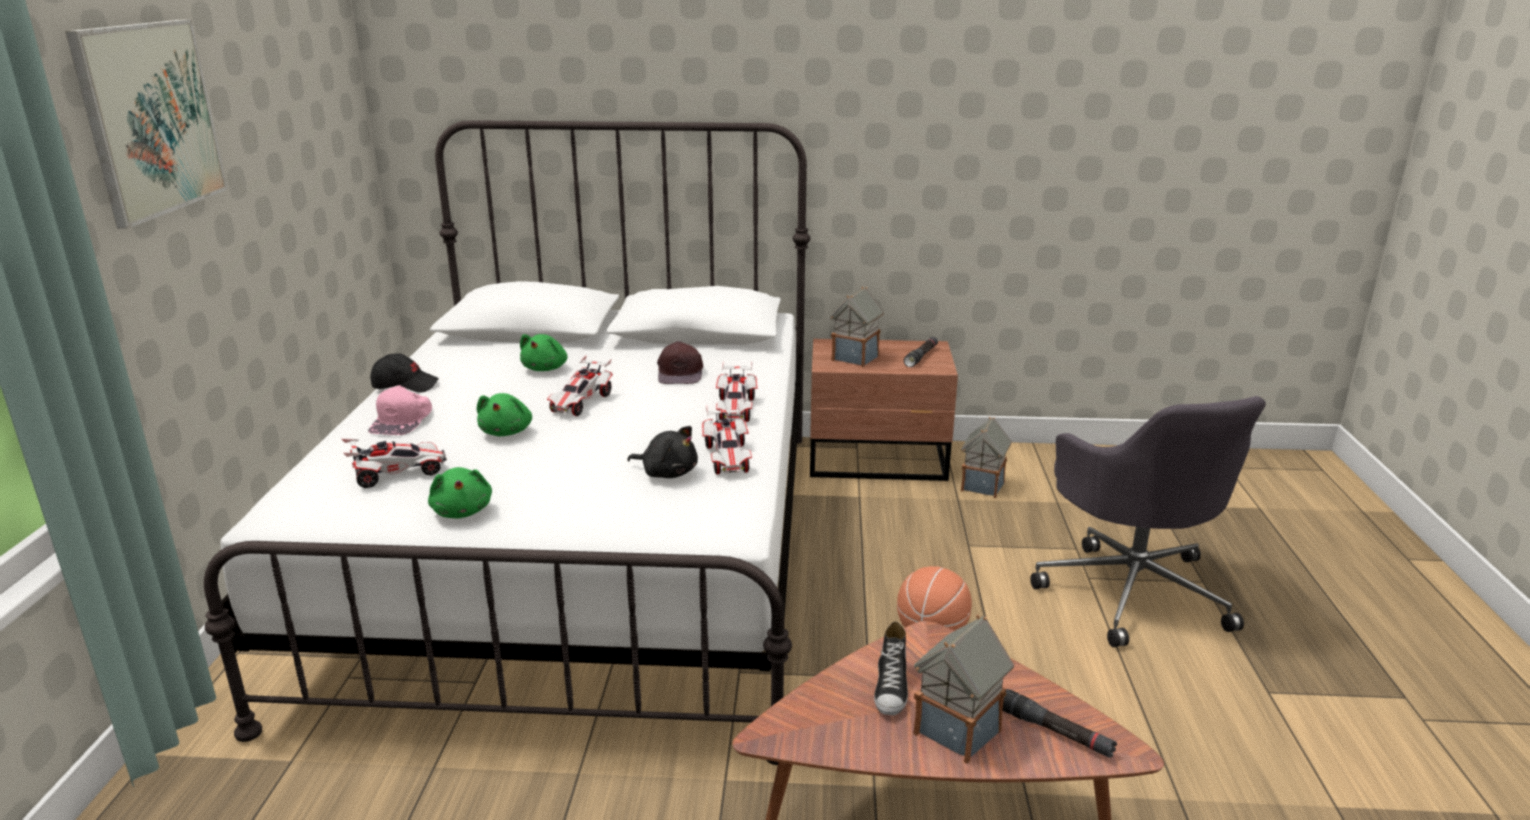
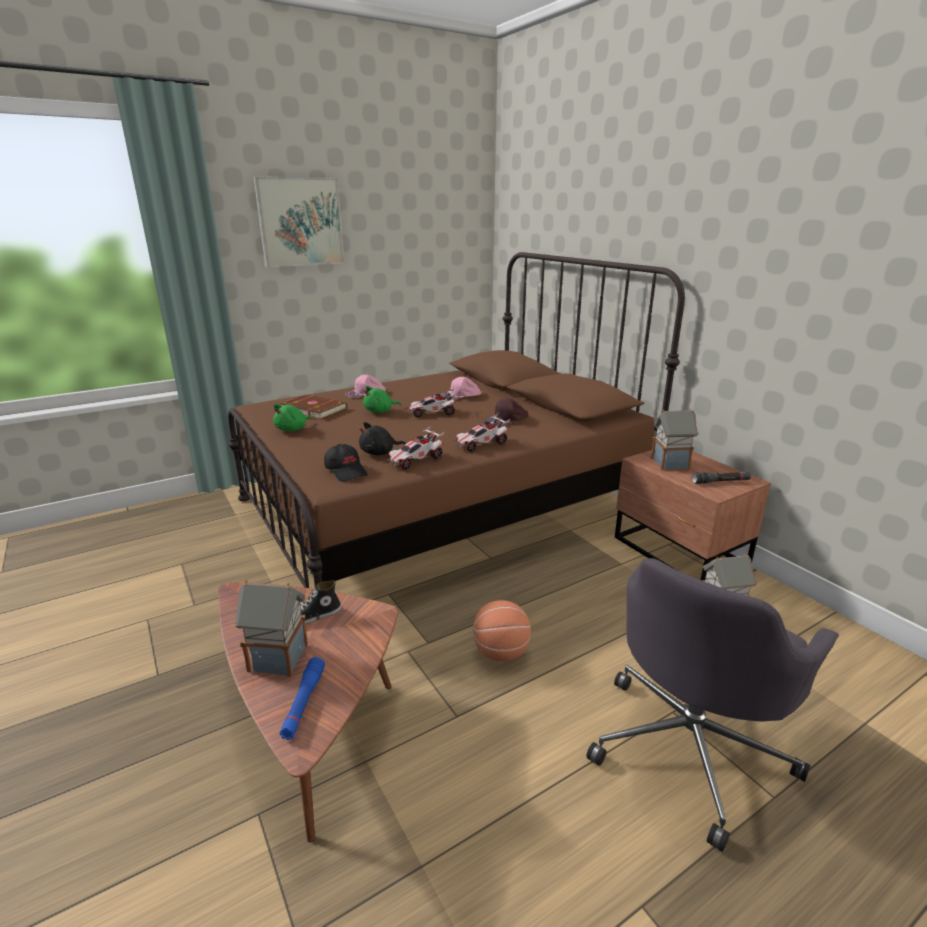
camera: 55 degrees right, 0 degrees up
white bed [204,120,811,765] -> brown bed [228,252,685,588]
toy car [342,439,447,488] -> brown book [280,394,347,420]
black cap [370,353,439,393] -> black cap moved to [324,444,368,482]
green plush toy [520,334,567,371] -> pink cap [441,377,481,399]
black plush toy [627,426,698,478] -> black plush toy turned 75 degrees clockwise [359,422,406,455]
black flashlight [1002,689,1117,758] -> blue flashlight [280,657,325,740]

